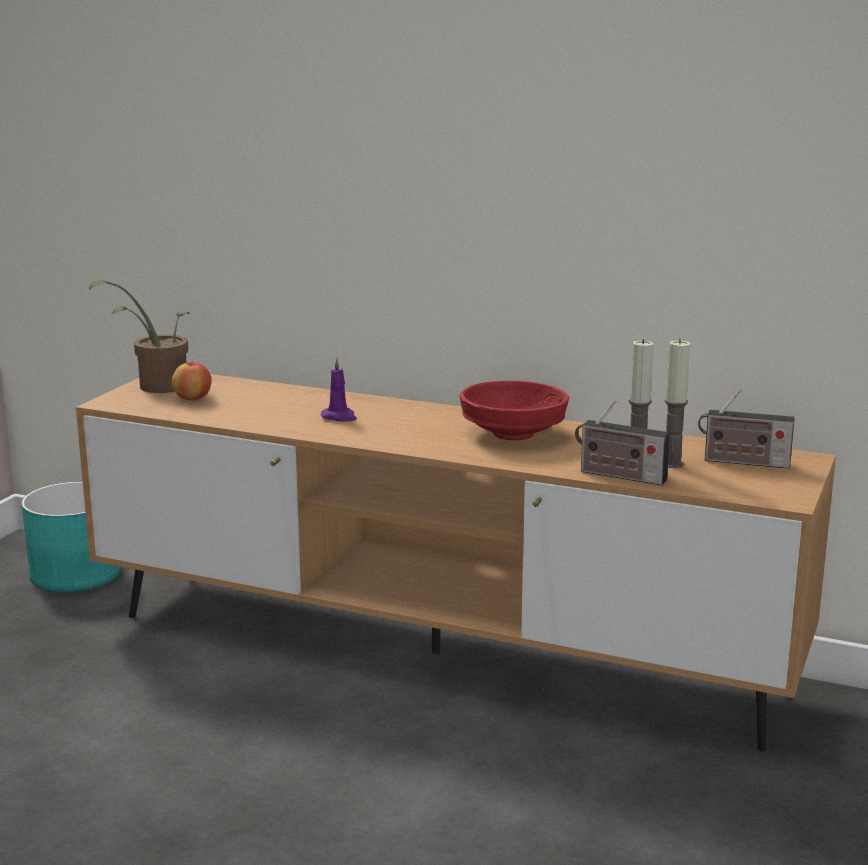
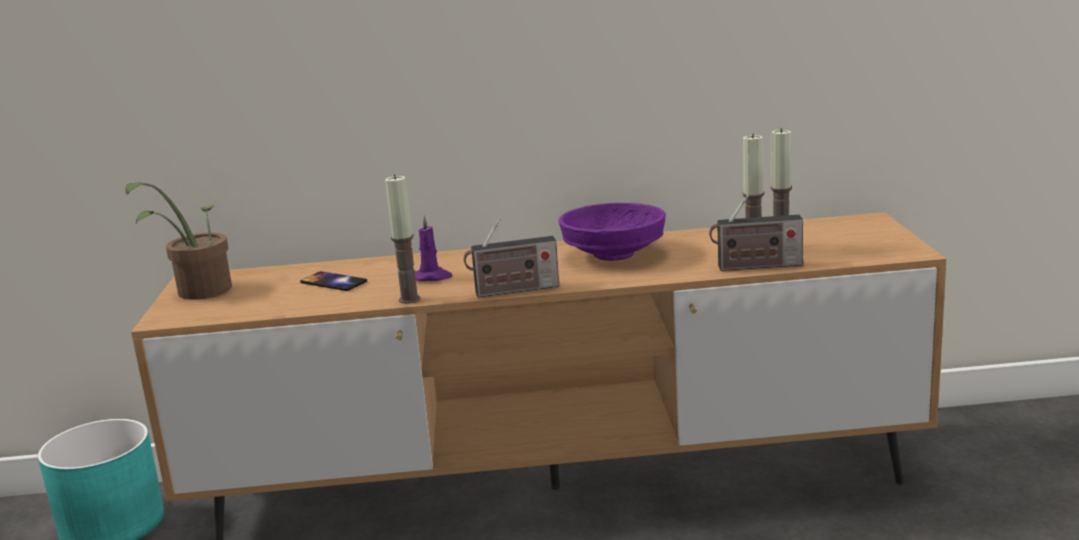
camera: 25 degrees left, 0 degrees up
apple [172,361,212,400] -> none
red bowl [459,380,569,440] -> purple bowl [558,203,666,261]
radio [698,388,795,469] -> radio moved to [464,218,559,297]
none -> phone [300,271,367,291]
none -> candle [385,174,421,304]

